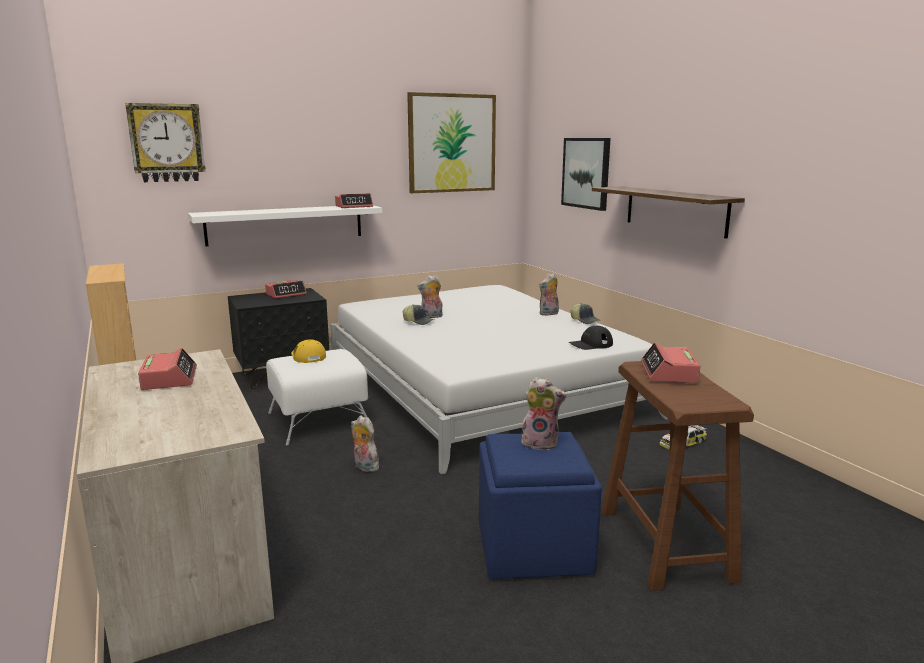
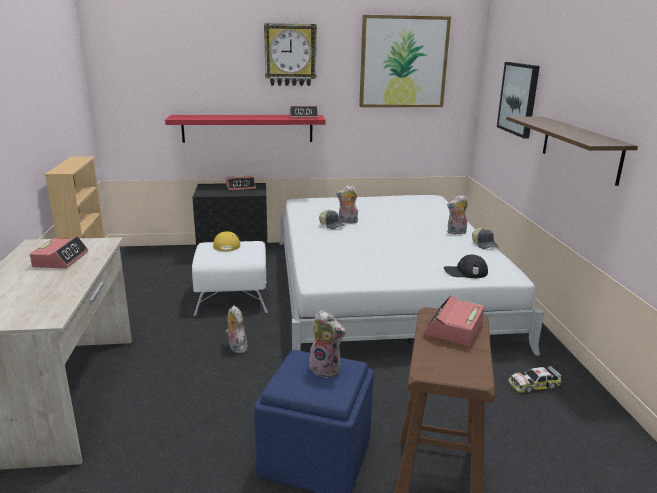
camera: 20 degrees right, 5 degrees up
wall clock [125,103,206,182] -> wall clock moved to [264,23,317,86]
white shelf [188,205,382,246] -> red shelf [165,115,326,143]

